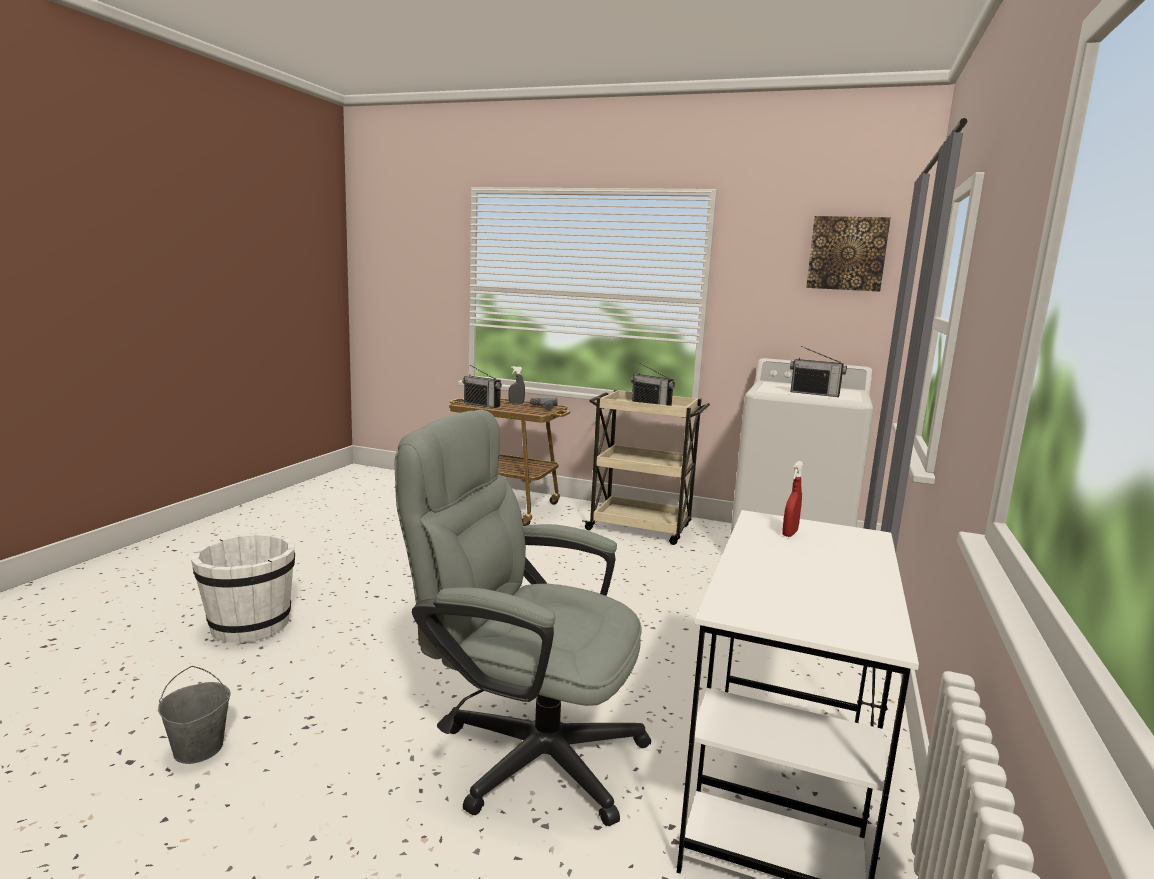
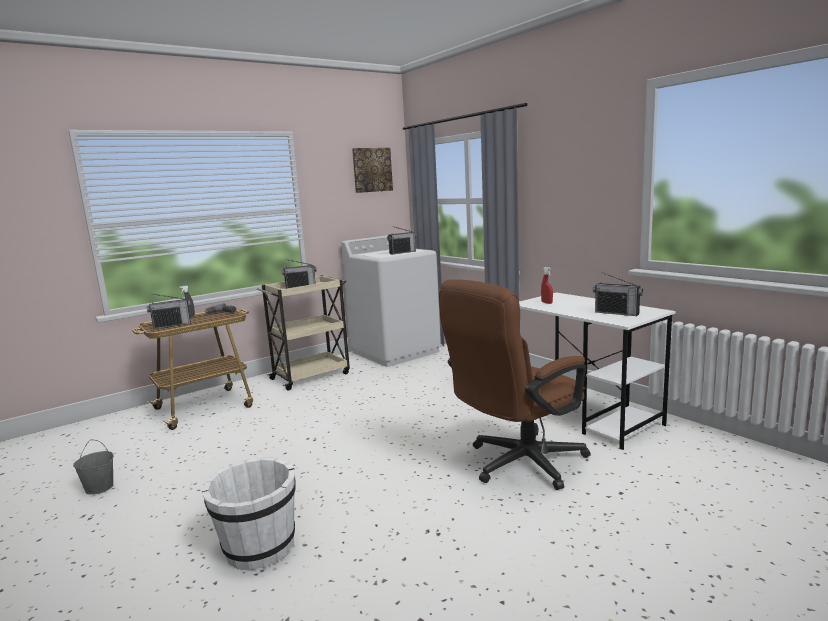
camera: 55 degrees left, 0 degrees up
grey bucket [158,666,230,764] -> grey bucket moved to [73,440,114,495]
grey office chair [395,409,651,826] -> brown office chair [439,279,591,490]
none -> radio [593,272,643,316]

